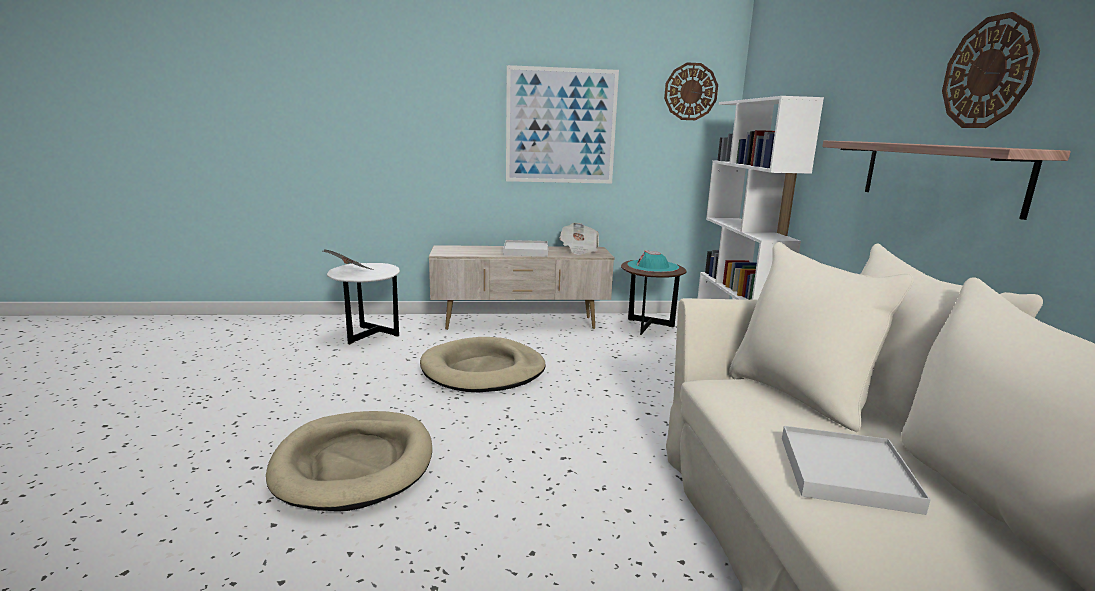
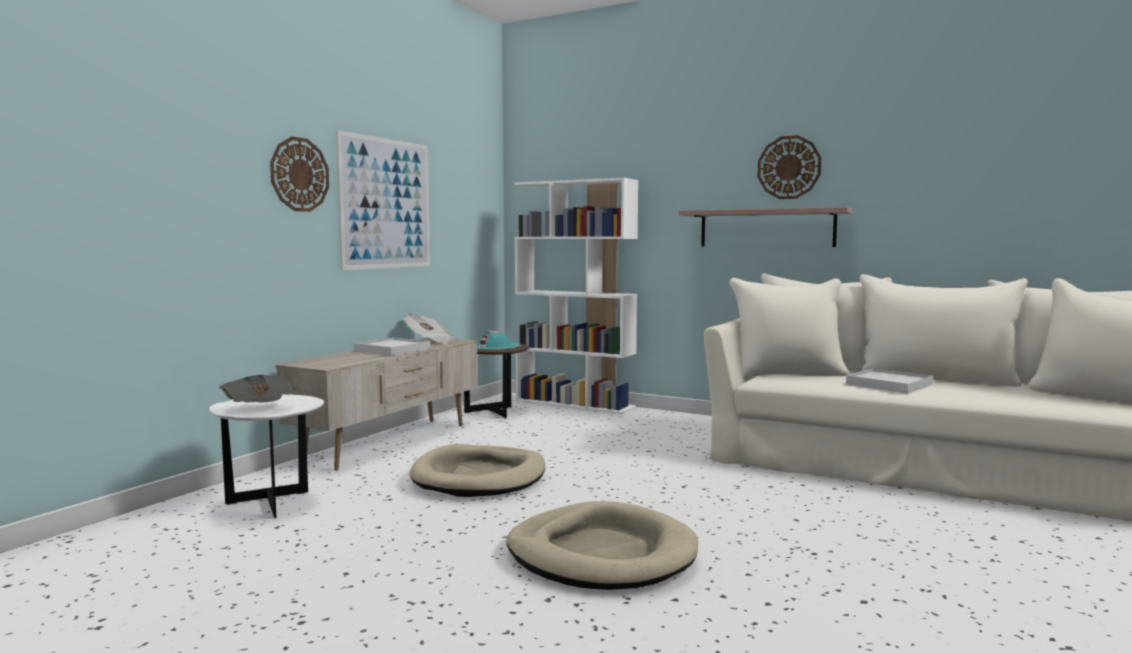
camera: 55 degrees left, 10 degrees down
wall clock [664,62,718,120] -> wall clock moved to [270,136,329,212]

